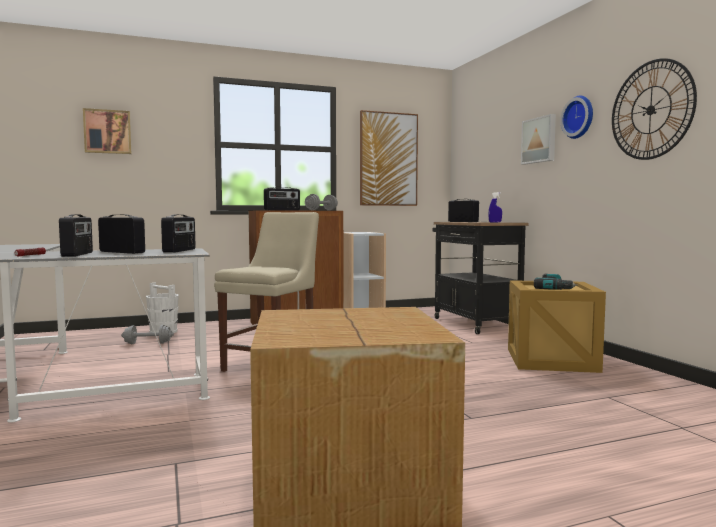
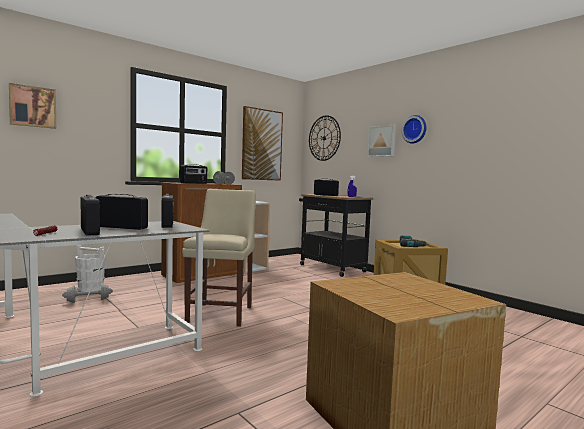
camera: 20 degrees left, 0 degrees up
wall clock [612,58,697,160] -> wall clock moved to [309,115,341,161]

